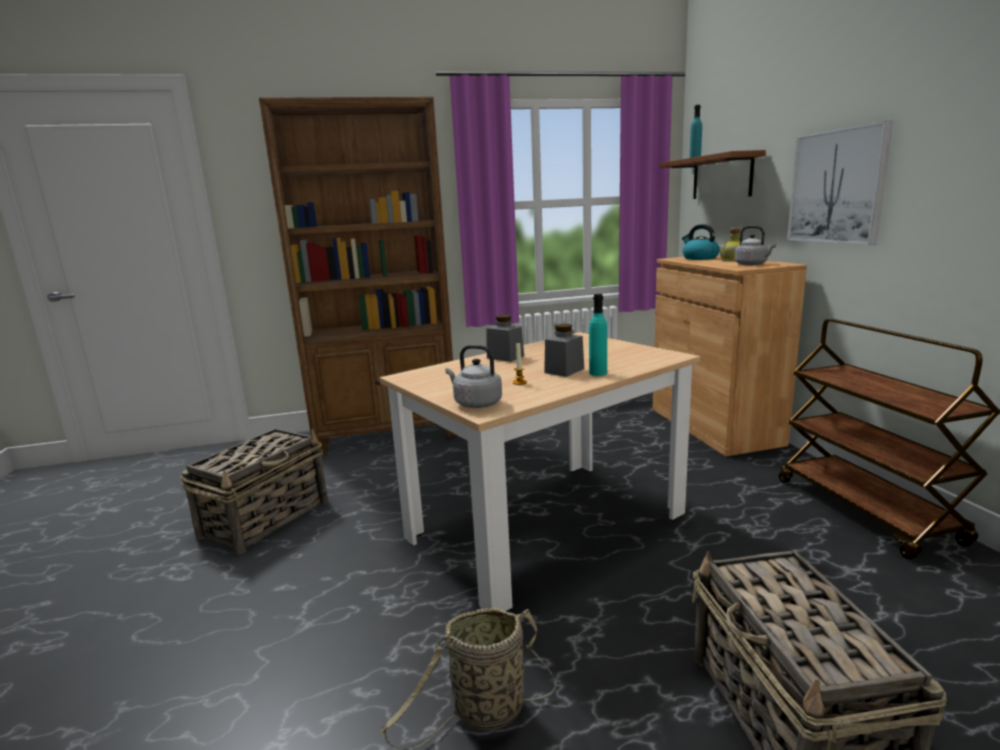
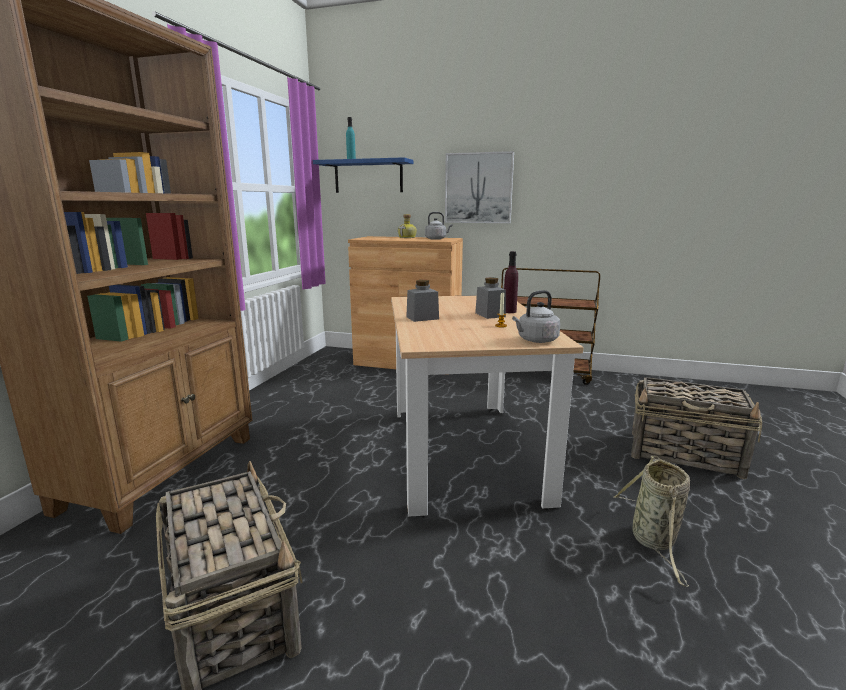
camera: 60 degrees left, 0 degrees up
turquoise bottle [589,294,607,376] -> purple bottle [504,251,518,313]
brown shelf [660,150,766,199] -> blue shelf [313,157,413,193]
kettle [682,224,720,260] -> none

